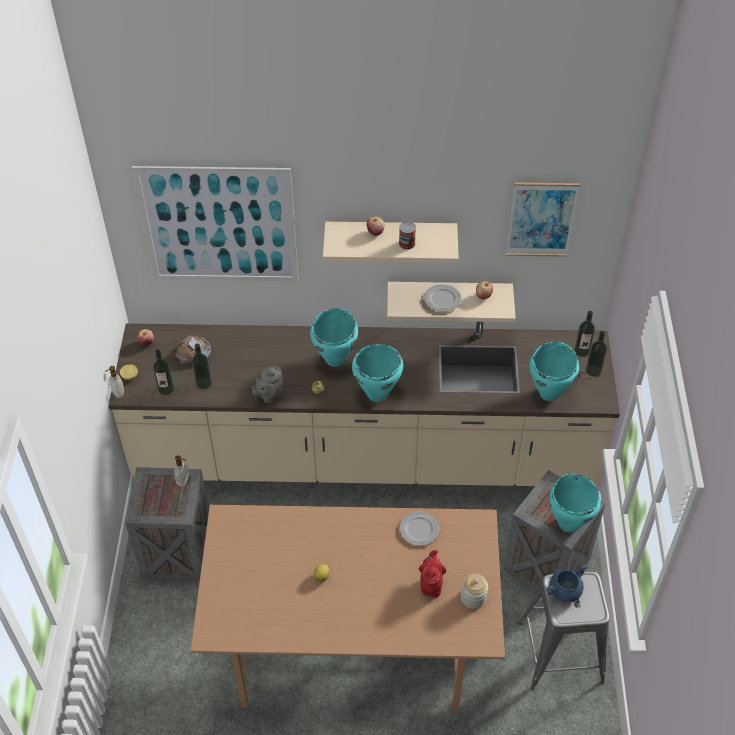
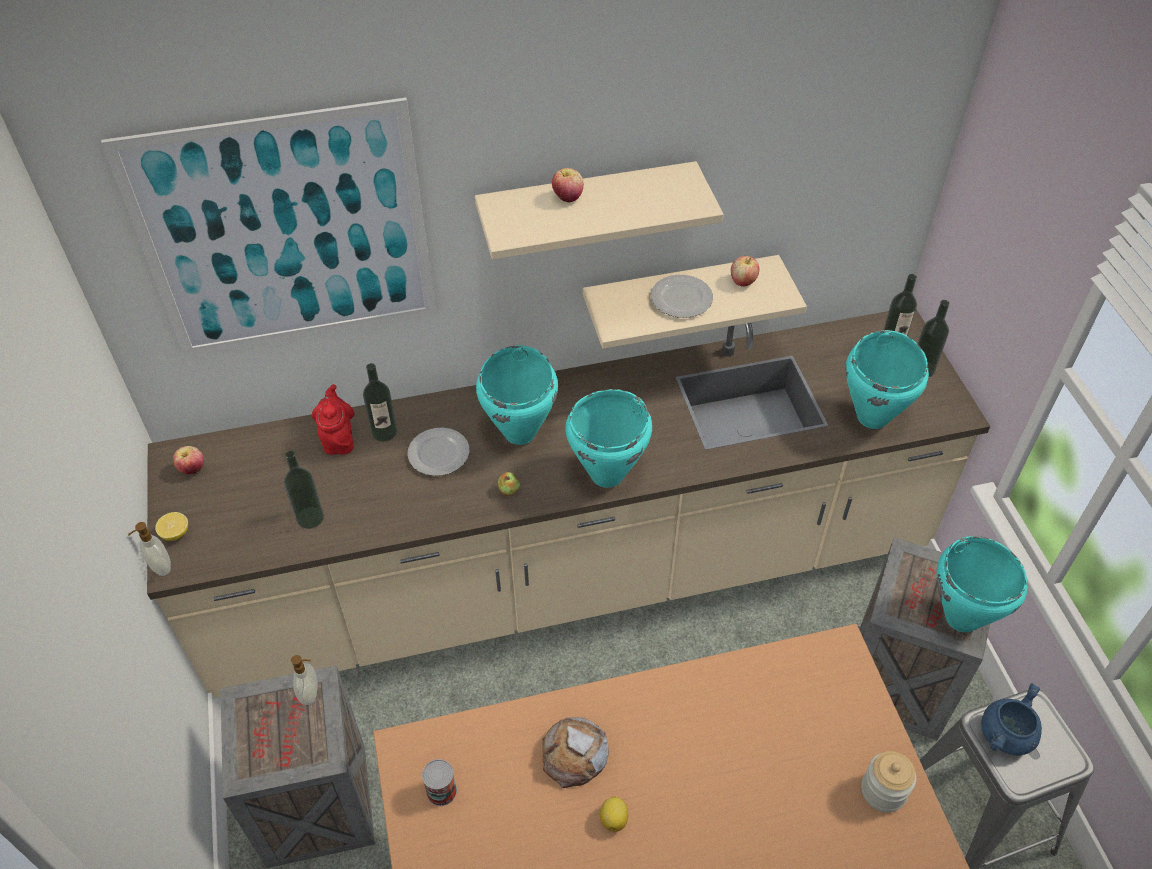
camera: 15 degrees left, 0 degrees up
bottle [153,349,174,395] -> bottle moved to [363,363,397,441]
bread [176,335,211,366] -> bread moved to [542,717,609,788]
grey teapot [252,366,283,403] -> none
can [399,221,416,250] -> can moved to [422,759,457,806]
plate [399,511,439,546] -> plate moved to [408,428,469,476]
red teapot [418,550,446,597] -> red teapot moved to [312,384,354,455]
picture [506,182,580,257] -> none

